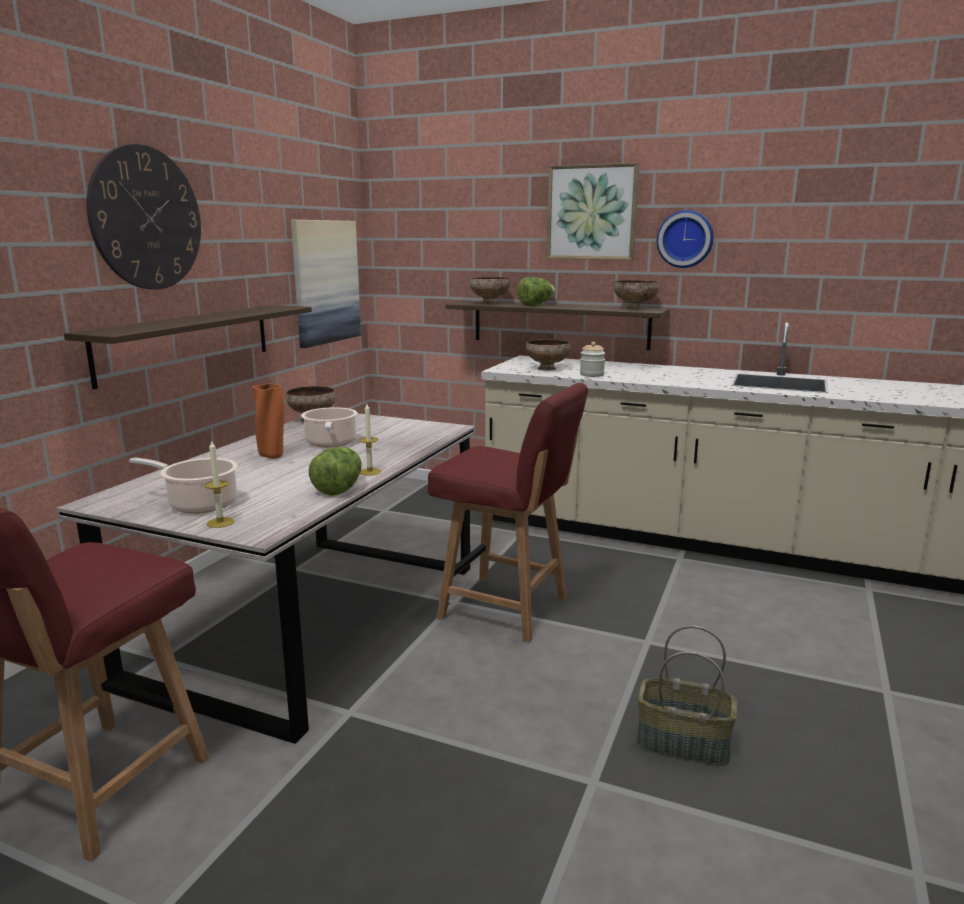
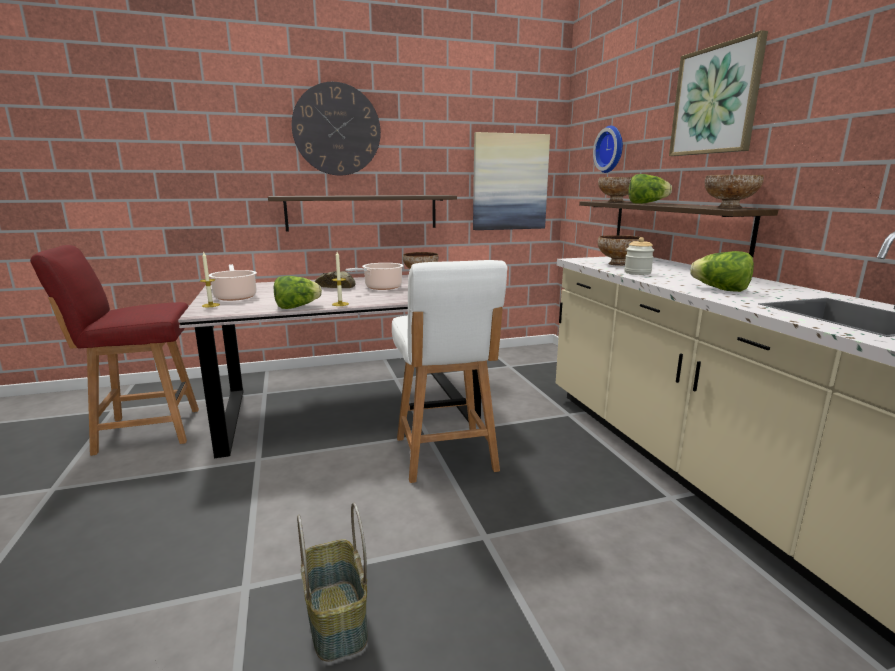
camera: 50 degrees right, 0 degrees up
orange vase [252,383,284,459] -> bread [315,271,356,288]
red chair [428,383,588,642] -> white chair [392,260,508,483]
wall clock [657,210,714,268] -> wall clock moved to [593,126,623,173]
none -> lettuce [690,251,754,292]

